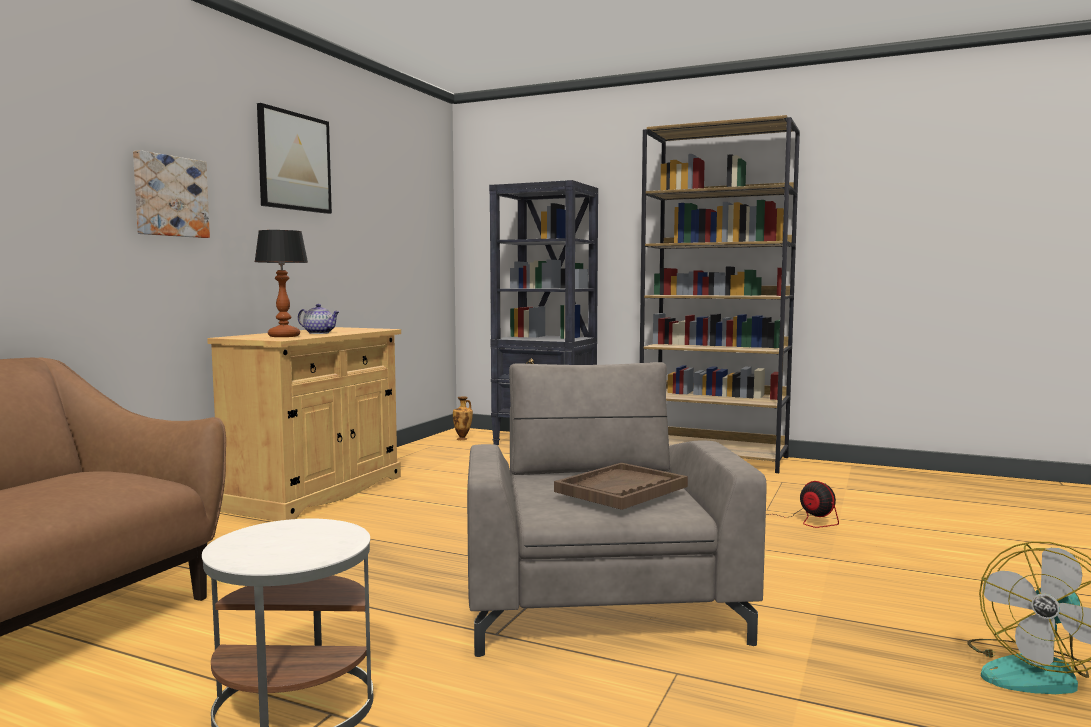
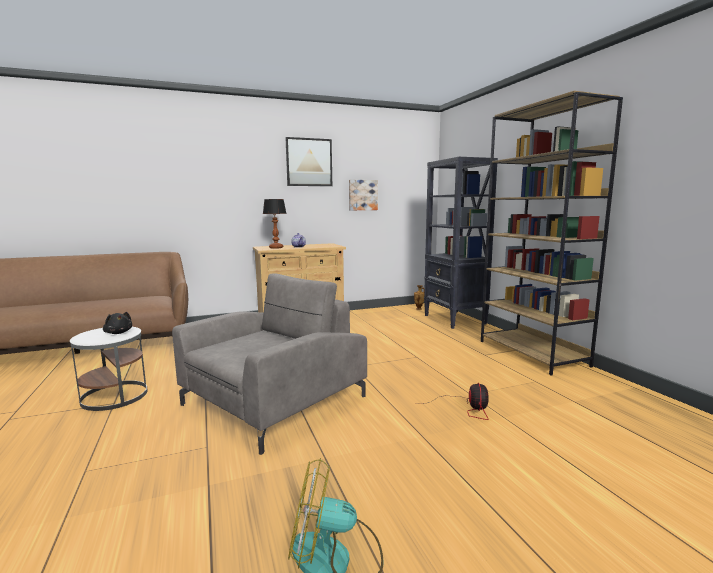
camera: 45 degrees right, 5 degrees up
picture [133,150,210,238] -> picture moved to [349,180,378,210]
brown tray [554,463,688,510] -> none
none -> black plush toy [103,312,132,334]

